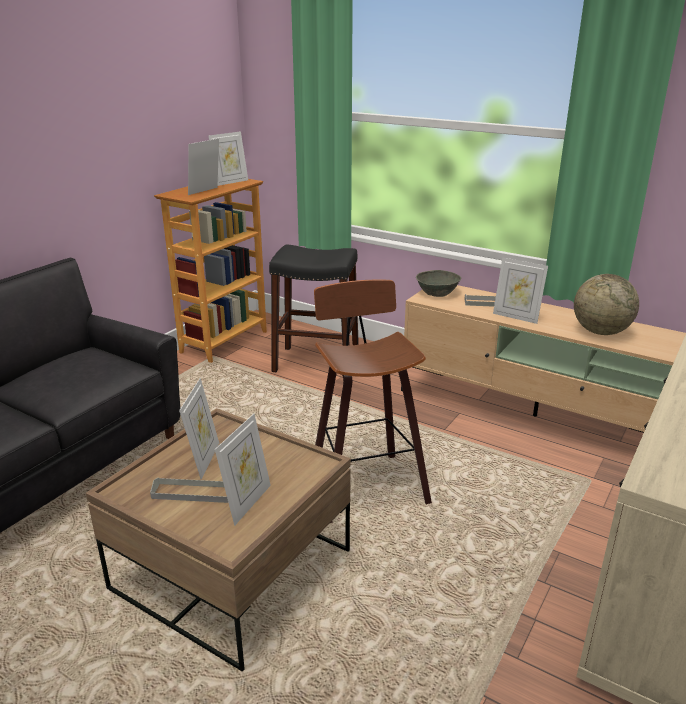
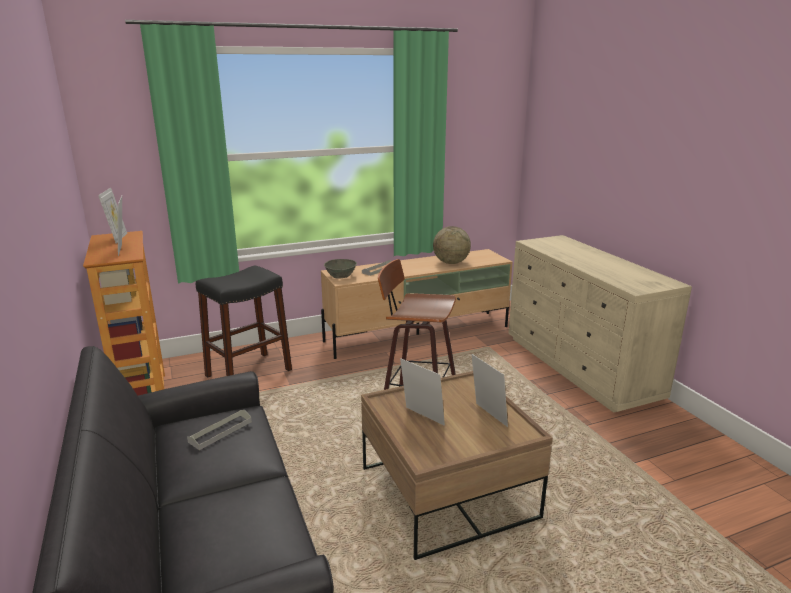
camera: 55 degrees left, 5 degrees down
grey tray [150,477,228,503] -> grey tray moved to [187,410,252,450]
picture frame [493,257,548,324] -> none

